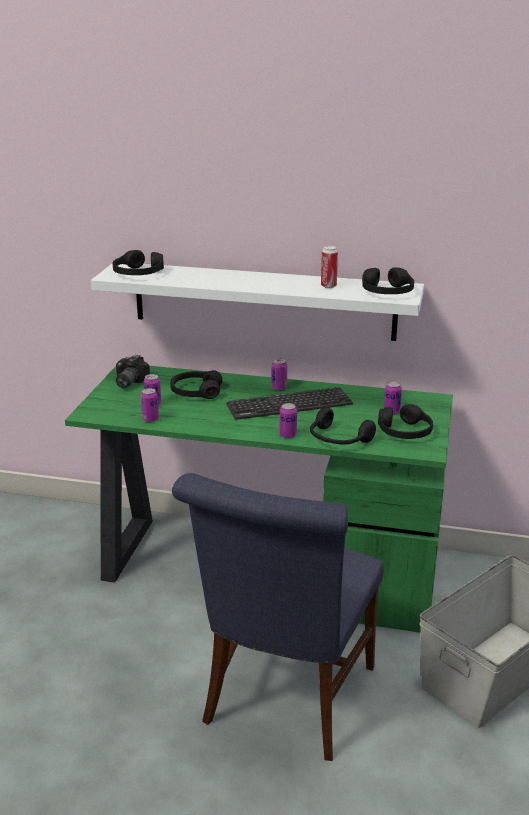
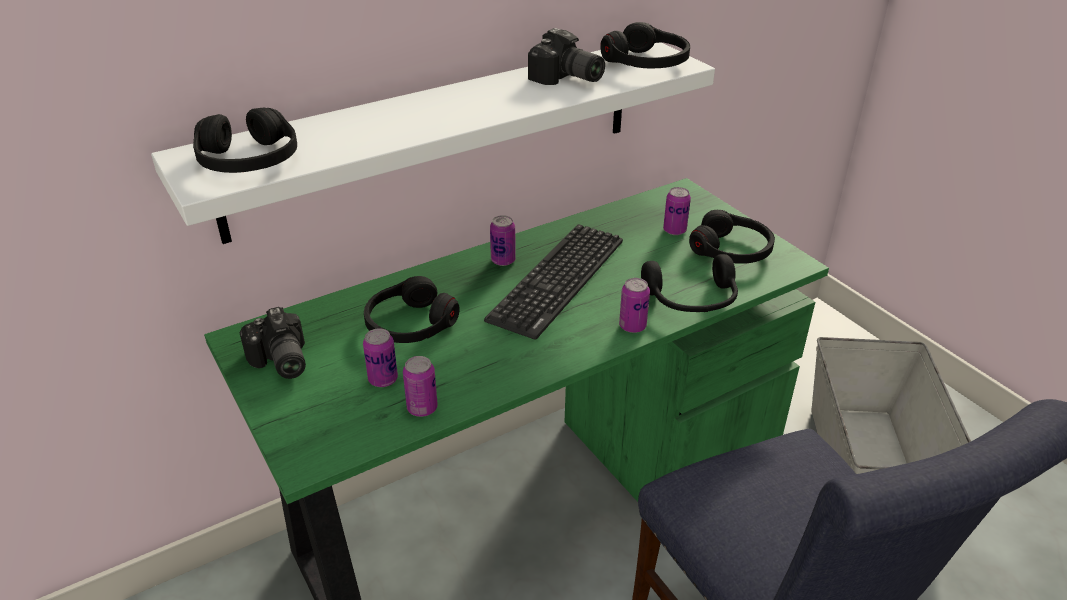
camera: 45 degrees left, 10 degrees up
can [321,246,338,288] -> camera [528,28,605,85]

